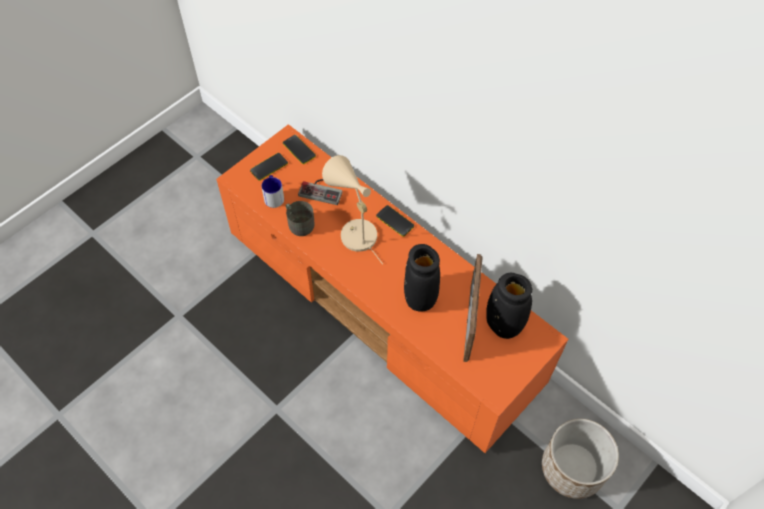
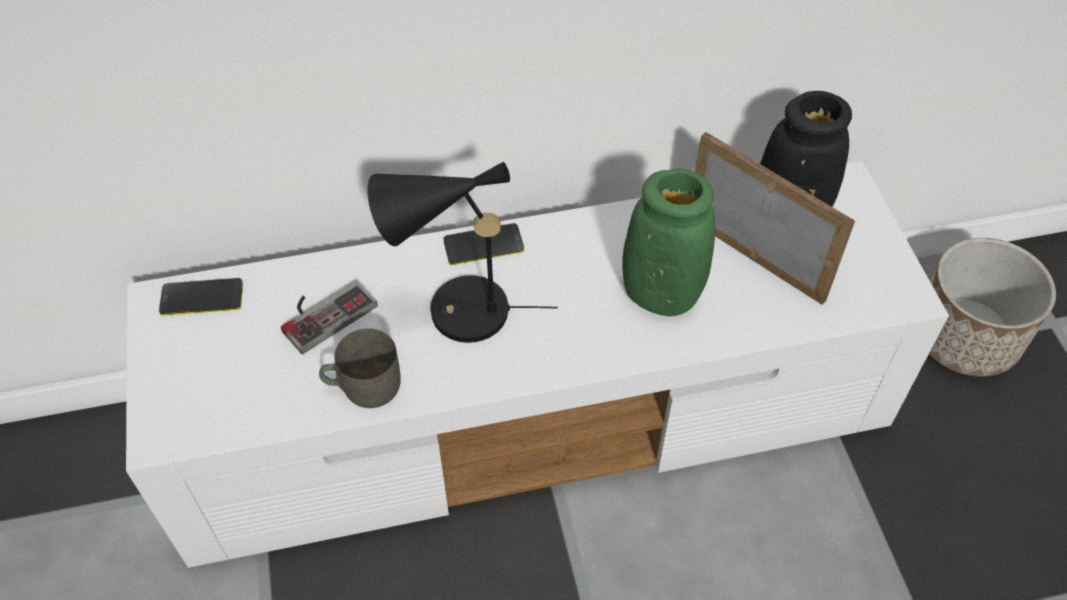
camera: 55 degrees left, 5 degrees down
orange tv stand [216,124,568,453] -> white tv stand [126,161,949,568]
phone [250,153,288,181] -> none
mug [261,175,284,208] -> none
beige table lamp [322,155,383,265] -> black table lamp [367,162,558,343]
black vase [404,244,440,312] -> green vase [622,168,715,316]

